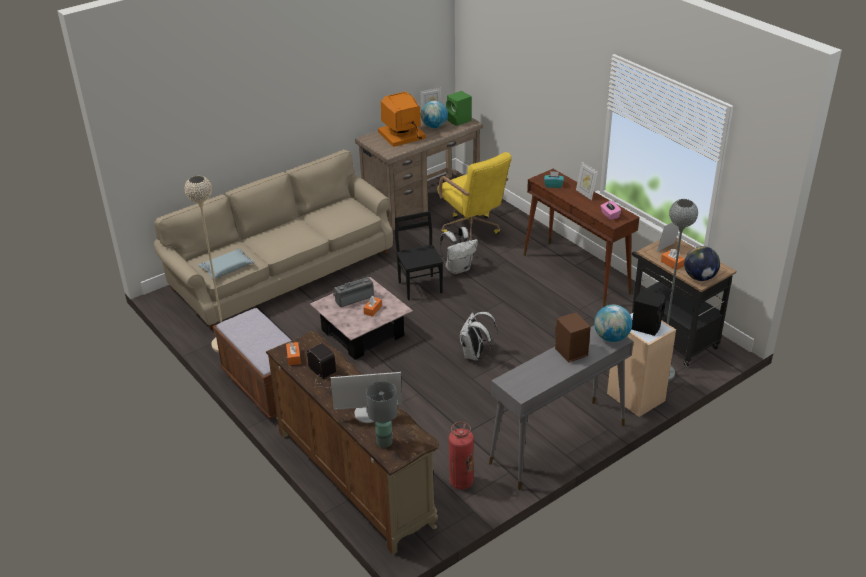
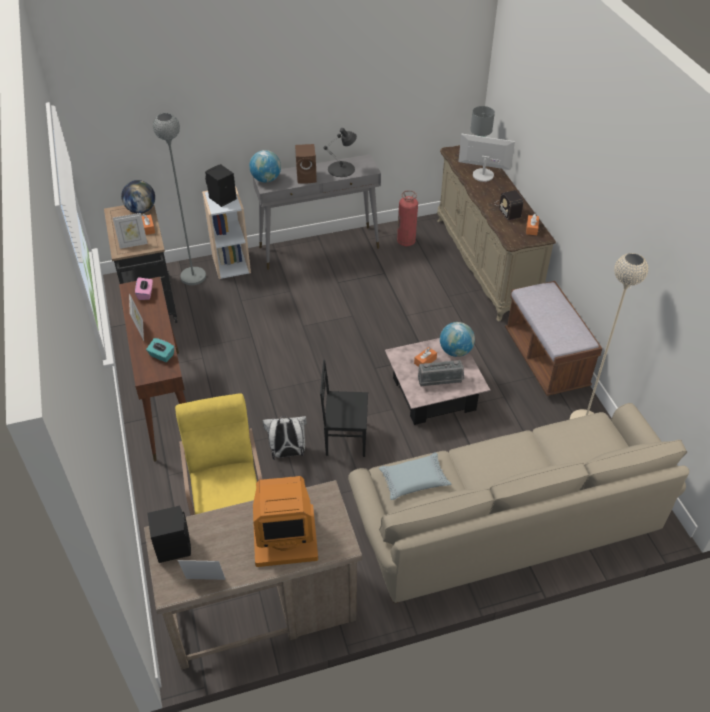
camera: 160 degrees left, 10 degrees up
blue pillow [198,248,254,280] -> blue pillow moved to [379,452,451,500]
black chair [395,211,443,300] -> black chair turned 90 degrees clockwise [320,360,368,457]
globe [421,101,448,128] -> globe moved to [440,322,475,357]
green speaker [446,91,472,126] -> black speaker [147,505,191,563]
white backpack [460,312,498,360] -> none
none -> black table lamp [323,128,357,177]

